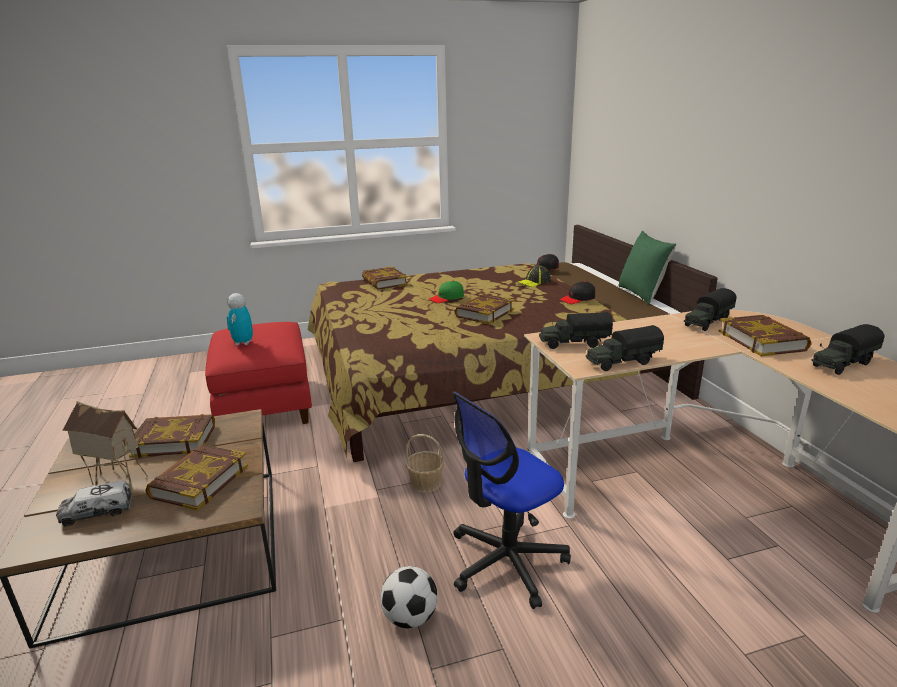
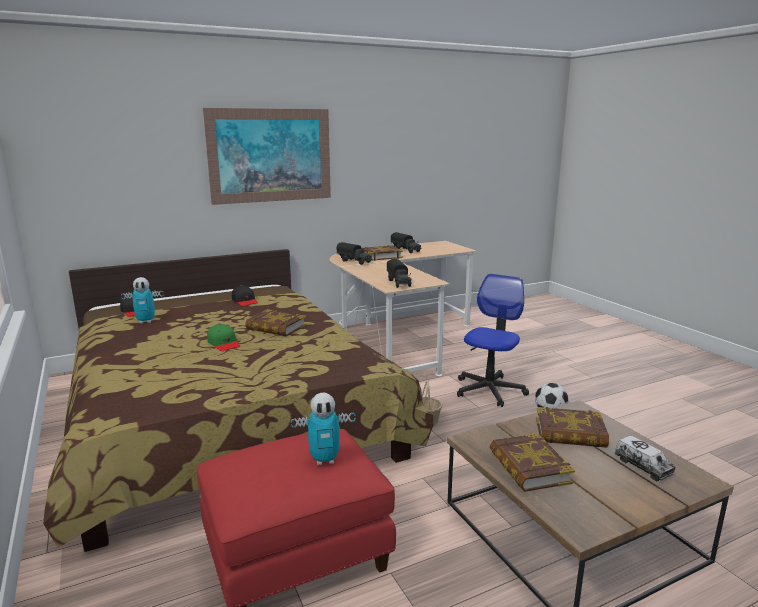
camera: 100 degrees left, 5 degrees down
toy house [62,401,148,490] -> none
book [362,266,408,290] -> none
office chair [452,392,571,609] -> office chair turned 105 degrees counterclockwise [457,274,529,407]
cap [518,265,551,287] -> none
toy truck [586,325,664,371] -> none
green pillow [618,231,676,304] -> none
none -> toy robot [121,277,164,324]
none -> picture [203,108,331,205]

